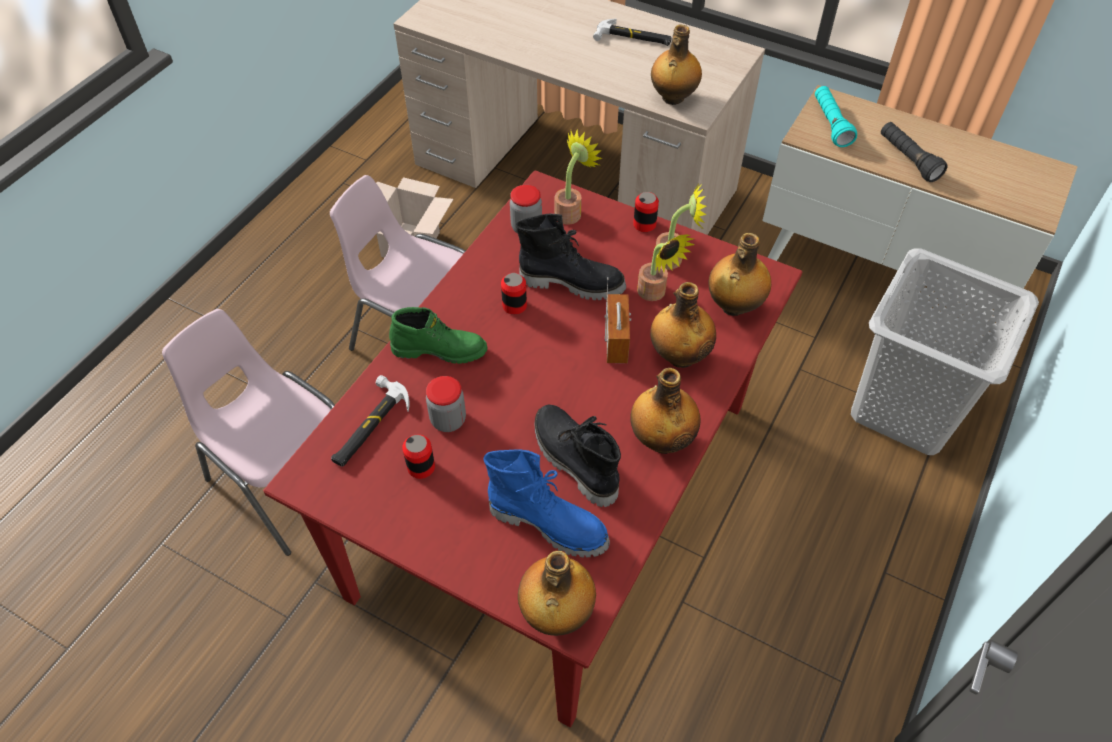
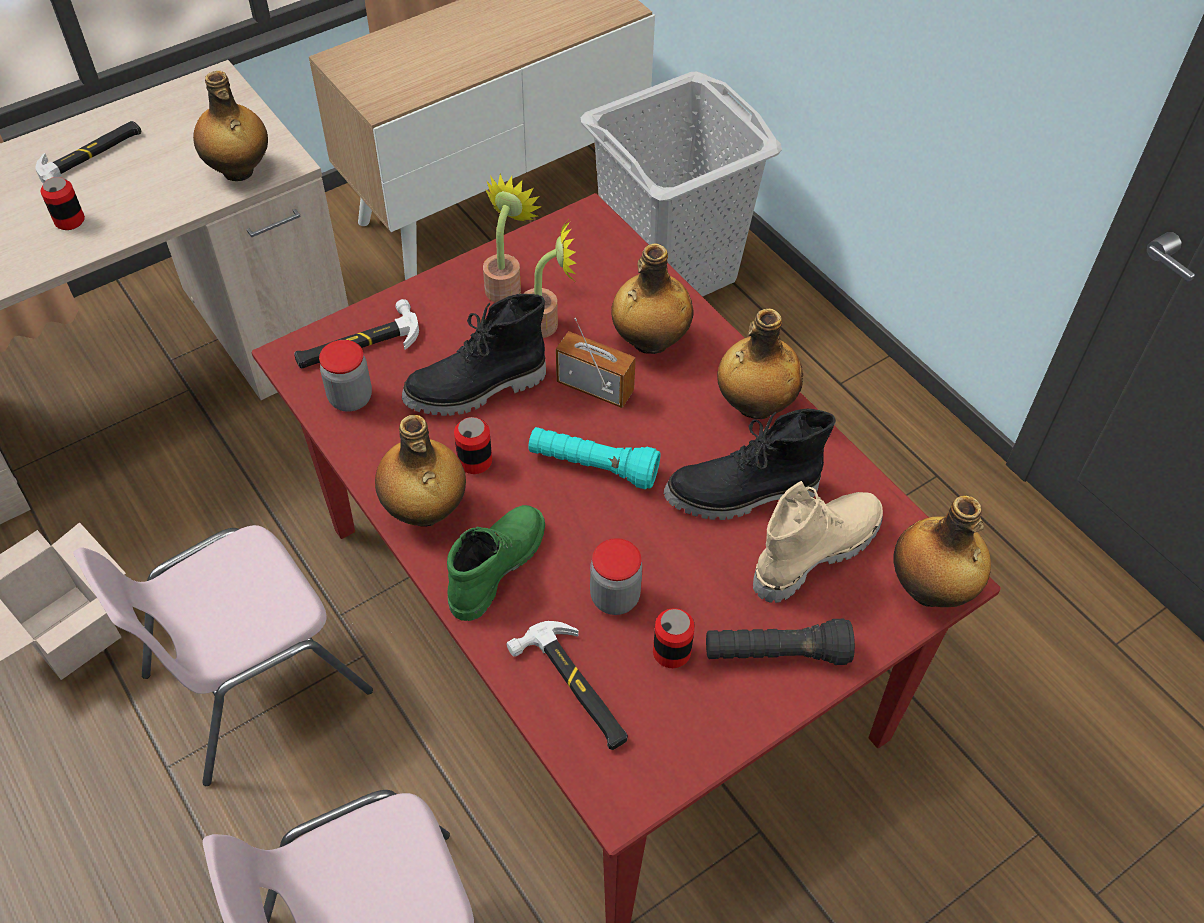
camera: 65 degrees left, 0 degrees up
blue boot [483,449,610,557] -> beige boot [753,481,883,603]
black boot [516,214,626,300] -> black boot turned 150 degrees counterclockwise [402,294,546,416]
potted plant [555,129,602,225] -> hammer [294,299,419,368]
can [633,192,659,232] -> can moved to [41,177,85,230]
bottle [709,233,771,316] -> bottle moved to [375,415,466,527]
turquoise flashlight [815,86,857,147] -> turquoise flashlight moved to [528,427,660,490]
black flashlight [881,122,948,182] -> black flashlight moved to [706,619,855,665]

